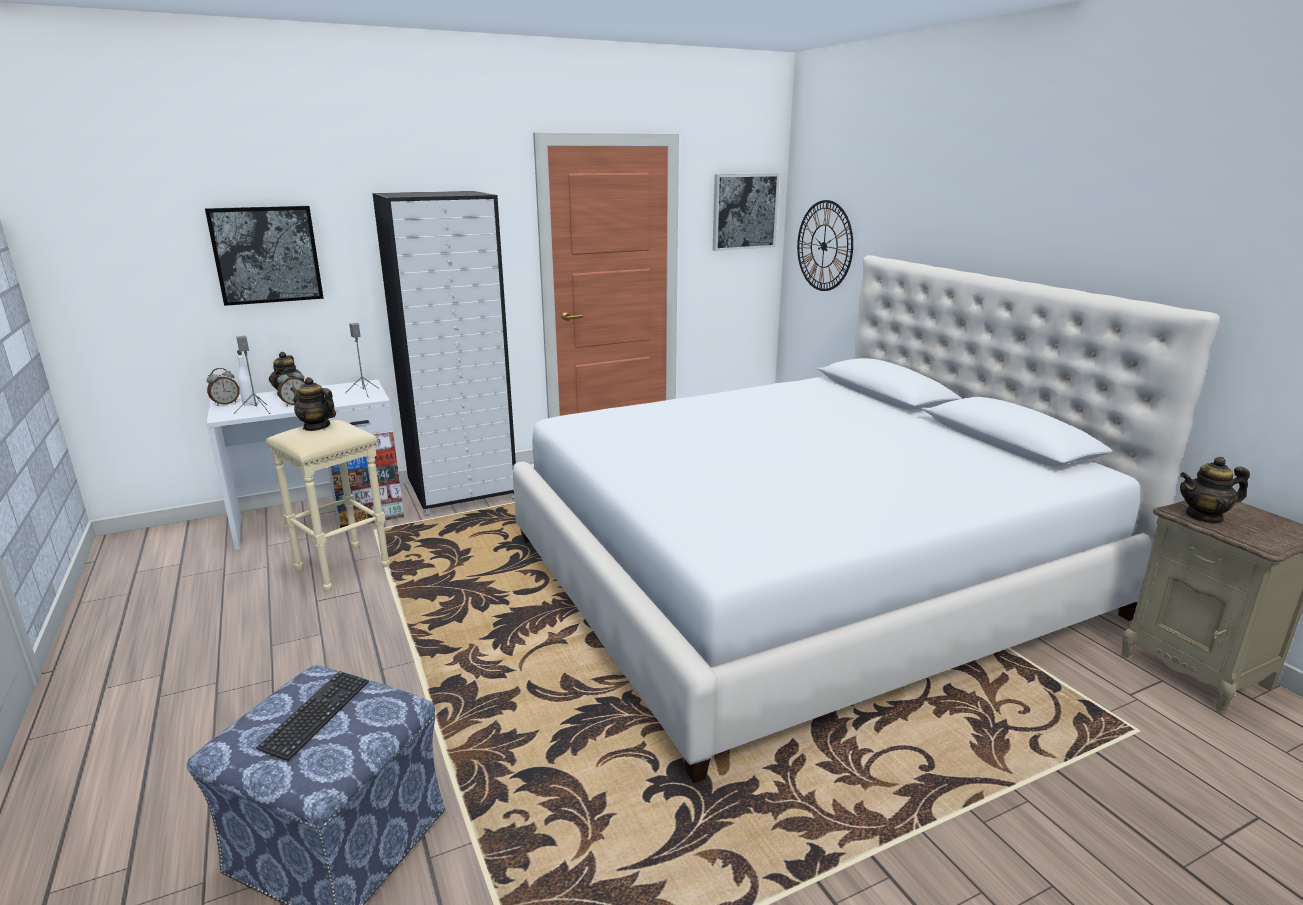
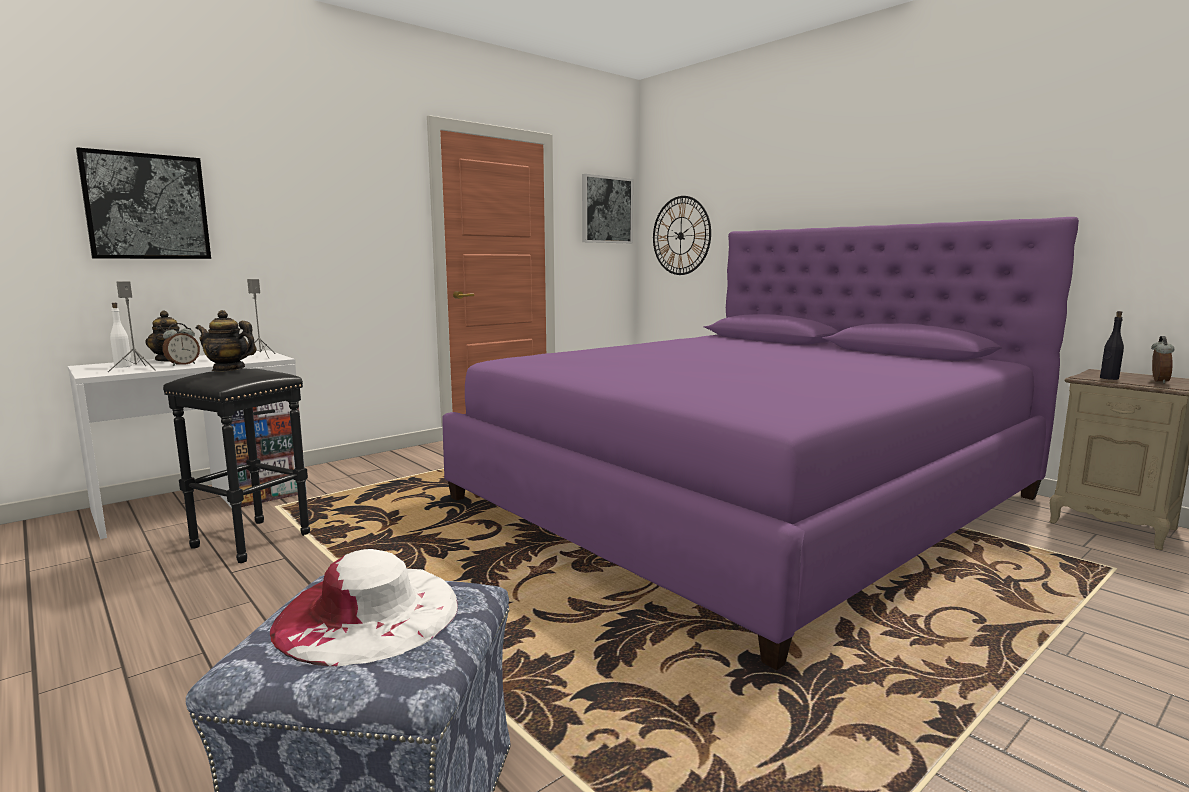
camera: 15 degrees left, 10 degrees down
alarm clock [207,368,240,406] -> alarm clock moved to [1151,336,1174,383]
keyboard [256,671,369,761] -> white hat [270,549,458,666]
beige stool [266,420,390,592] -> black stool [163,368,310,563]
wardrobe [372,191,516,516] -> none
white bed [513,255,1220,783] -> purple bed [443,217,1079,670]
teapot [1180,457,1250,524] -> black bottle [1100,311,1124,380]

